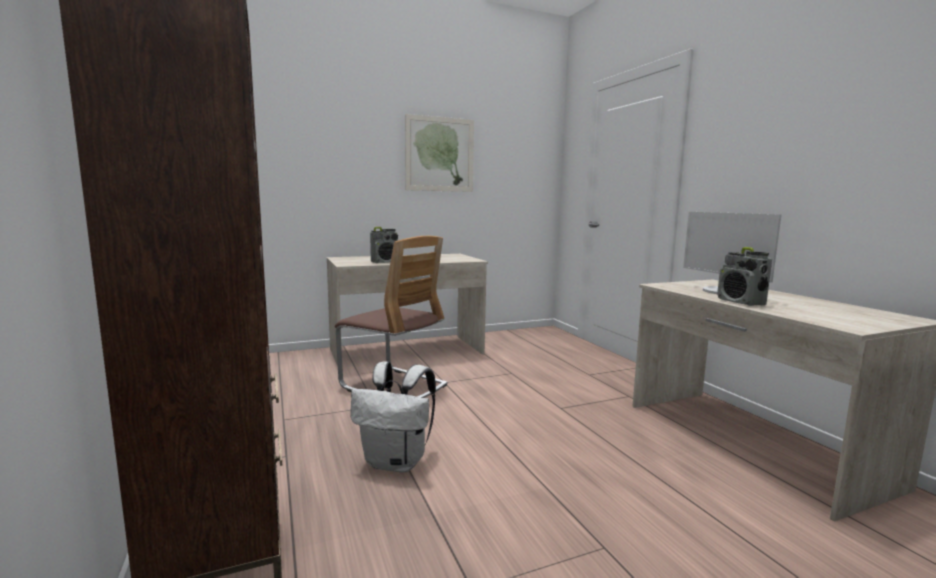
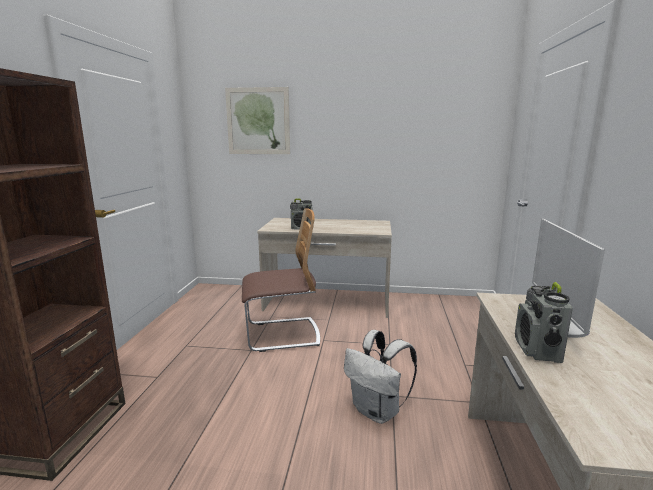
camera: 30 degrees right, 5 degrees up
chair [335,236,448,398] -> chair turned 75 degrees counterclockwise [242,208,320,352]
white backpack [350,361,436,473] -> white backpack moved to [344,330,417,424]
picture [405,114,474,192] -> picture moved to [225,87,290,154]

